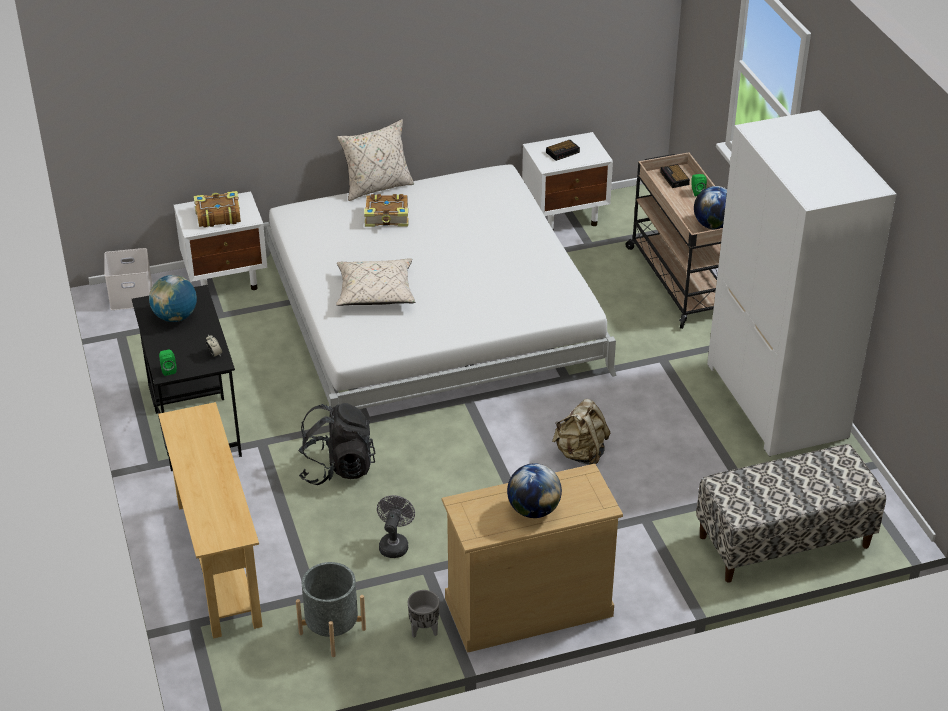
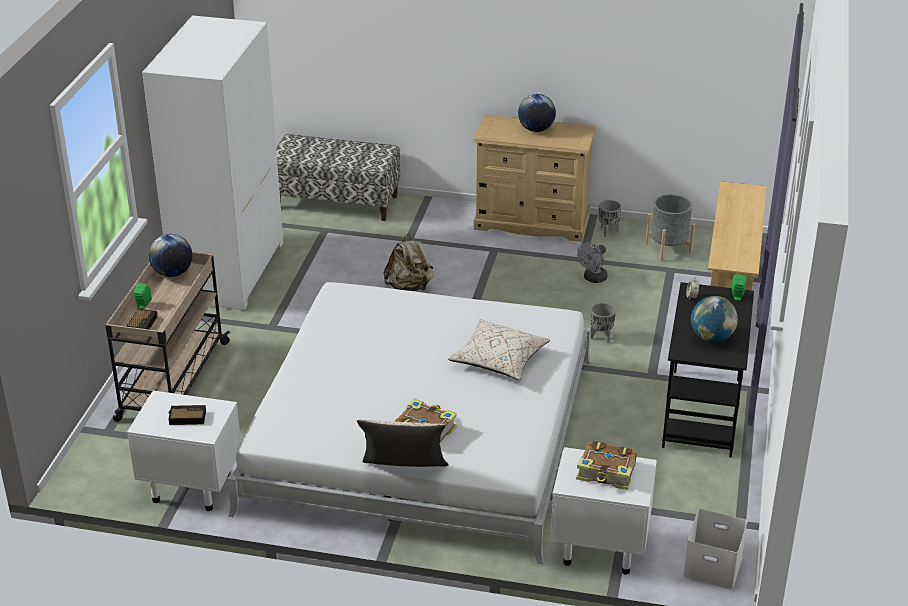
camera: 150 degrees left, 5 degrees down
black backpack [298,403,376,485] -> grey planter [590,303,616,343]

